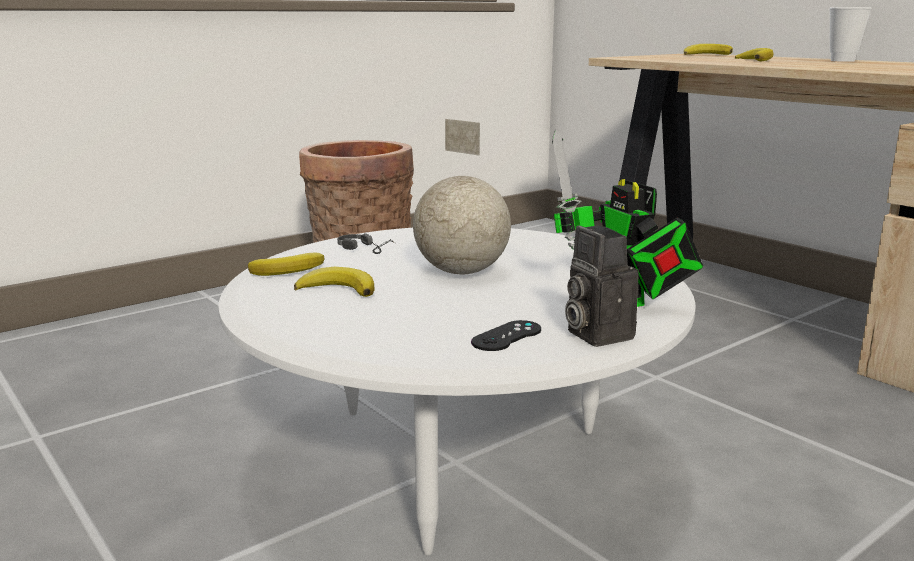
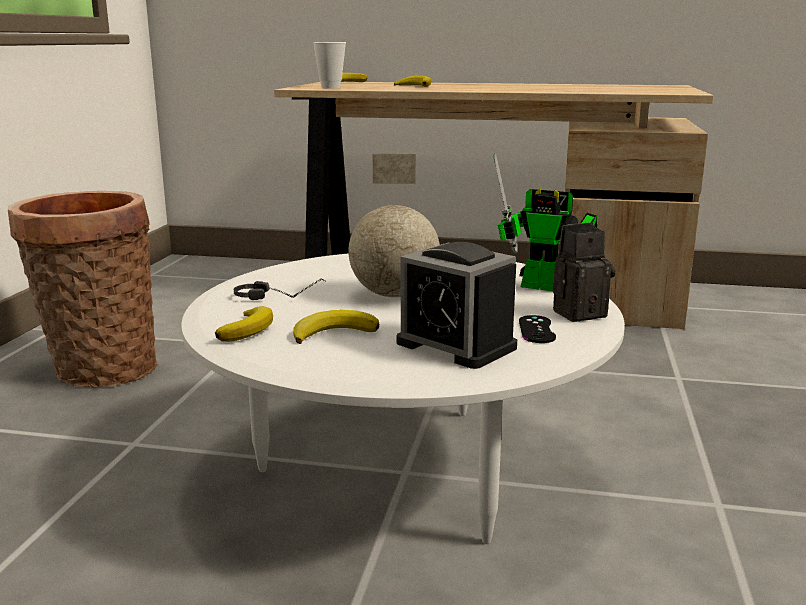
camera: 40 degrees left, 0 degrees up
camera [565,225,639,347] -> camera turned 135 degrees clockwise [553,222,616,322]
cup [829,7,872,62] -> cup moved to [313,42,346,88]
none -> alarm clock [396,242,517,369]

